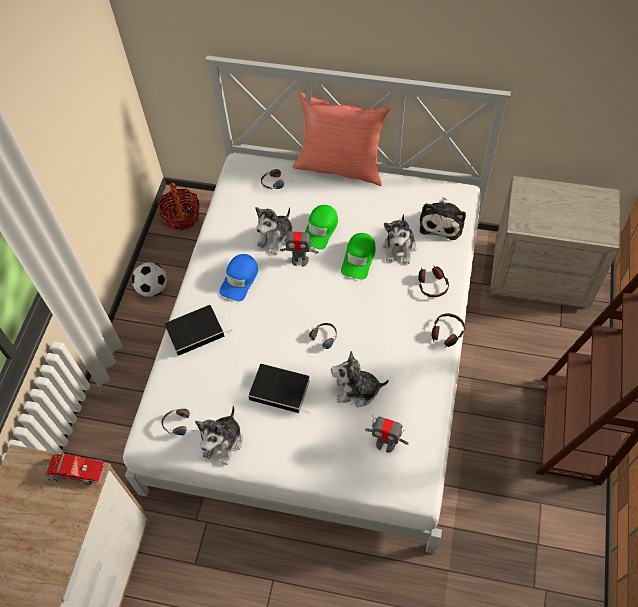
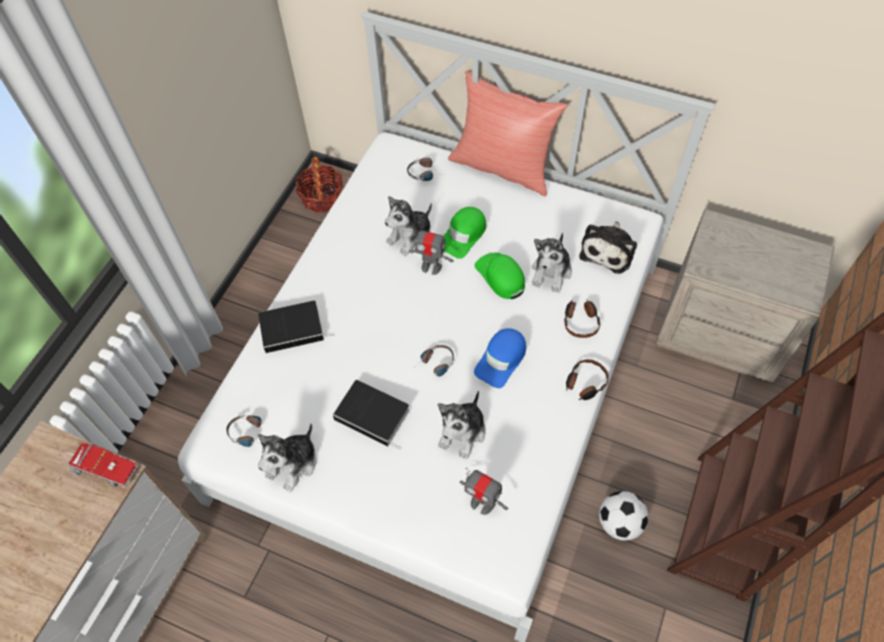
camera: 10 degrees right, 0 degrees up
football [132,262,167,297] -> football moved to [599,491,648,541]
blue cap [219,254,258,301] -> blue cap moved to [474,328,526,388]
plush toy [331,351,389,407] -> plush toy turned 75 degrees counterclockwise [438,391,486,460]
green cap [341,233,376,279] -> green cap turned 120 degrees clockwise [475,252,525,299]

